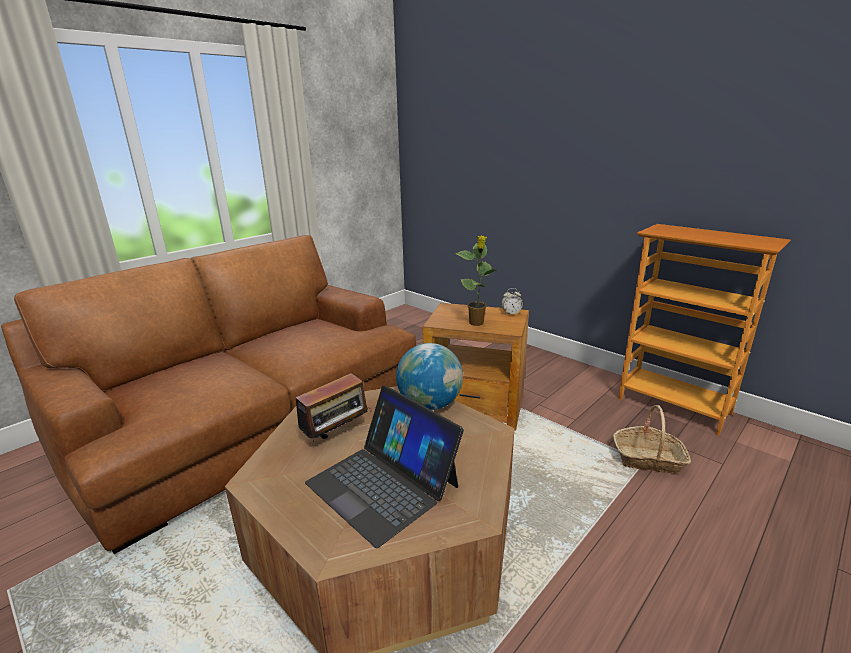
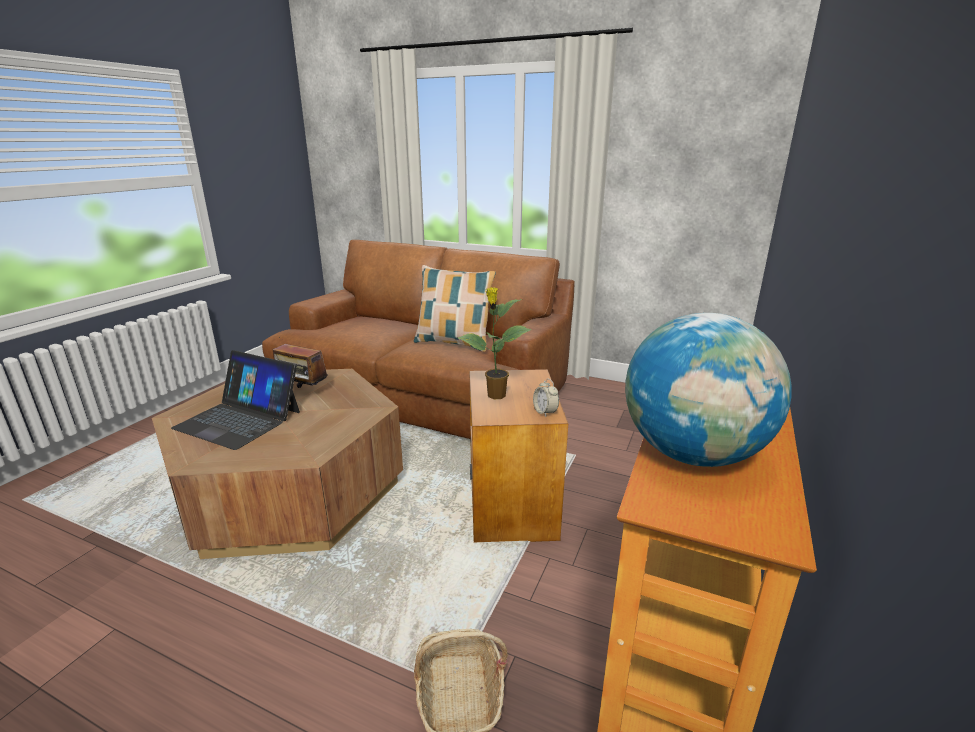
camera: 70 degrees right, 0 degrees up
laptop [305,386,464,548] -> laptop turned 90 degrees counterclockwise [171,350,300,450]
globe [396,343,463,410] -> globe moved to [625,313,792,467]
none -> pillow [414,265,496,352]

